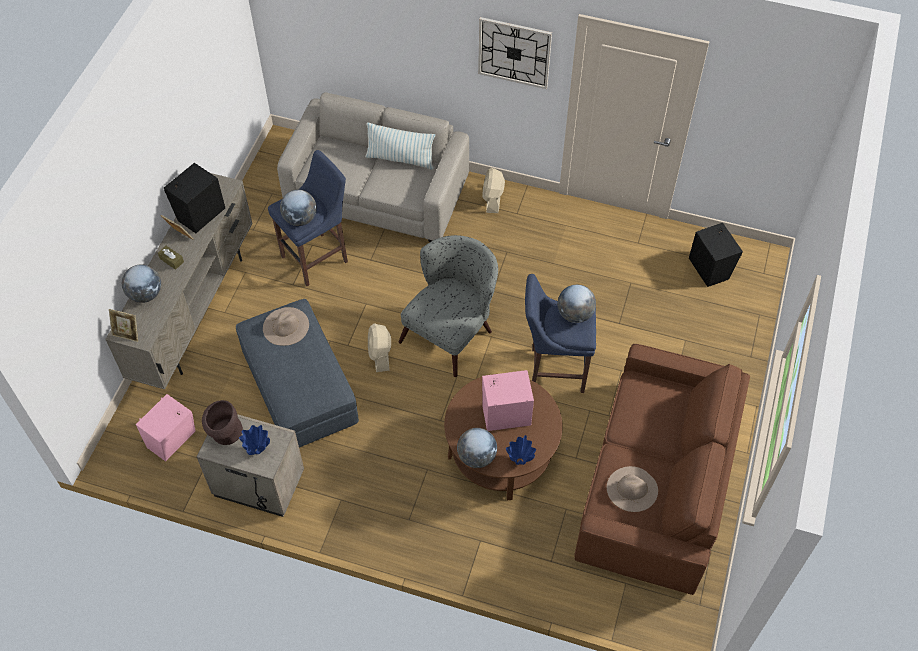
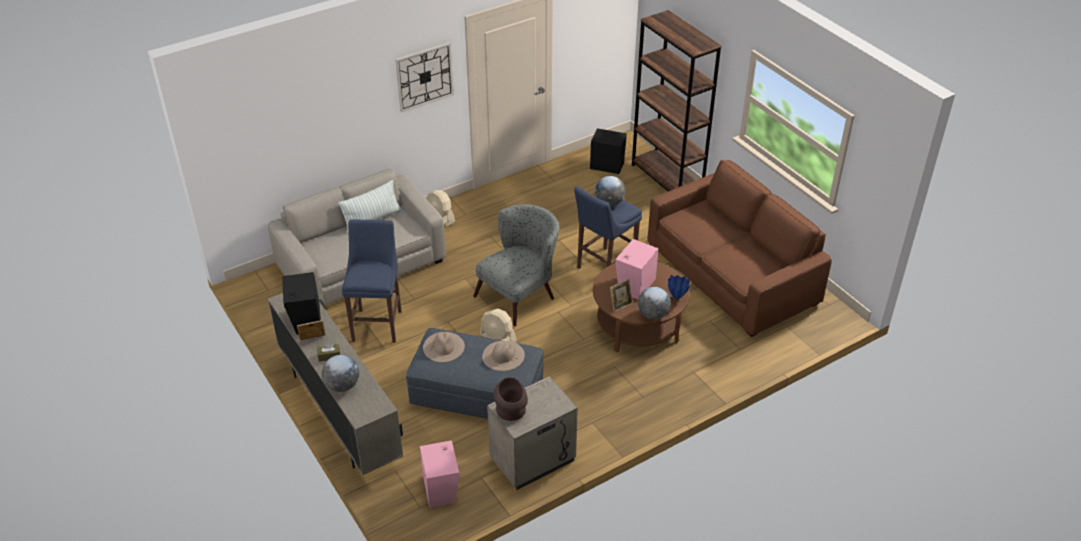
camera: 50 degrees left, 15 degrees down
picture frame [109,309,138,342] -> picture frame moved to [610,279,633,312]
blue vase [239,425,270,455] -> none
globe [280,190,317,226] -> none
grey armchair [398,235,498,377] -> grey armchair turned 60 degrees clockwise [473,204,559,326]
beige hat [607,466,658,512] -> beige hat moved to [482,341,525,371]
none -> brown bookcase [632,10,722,192]

